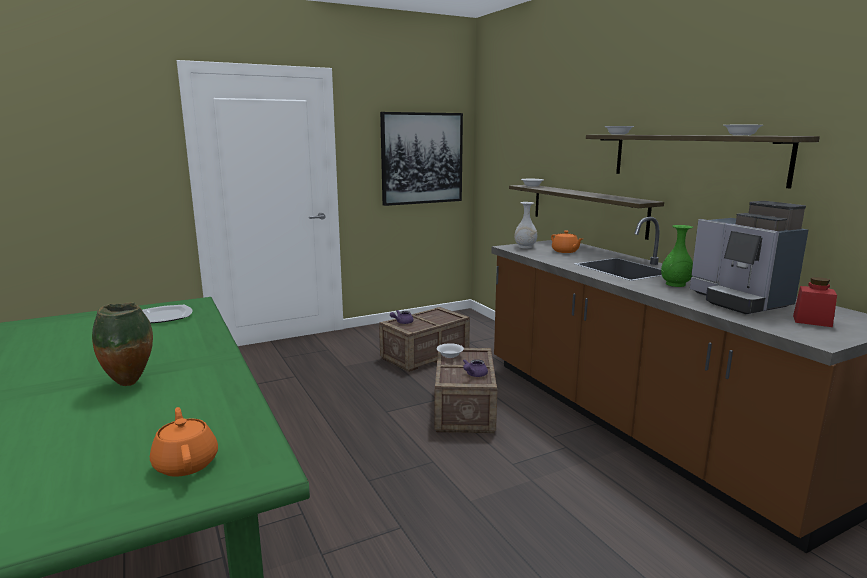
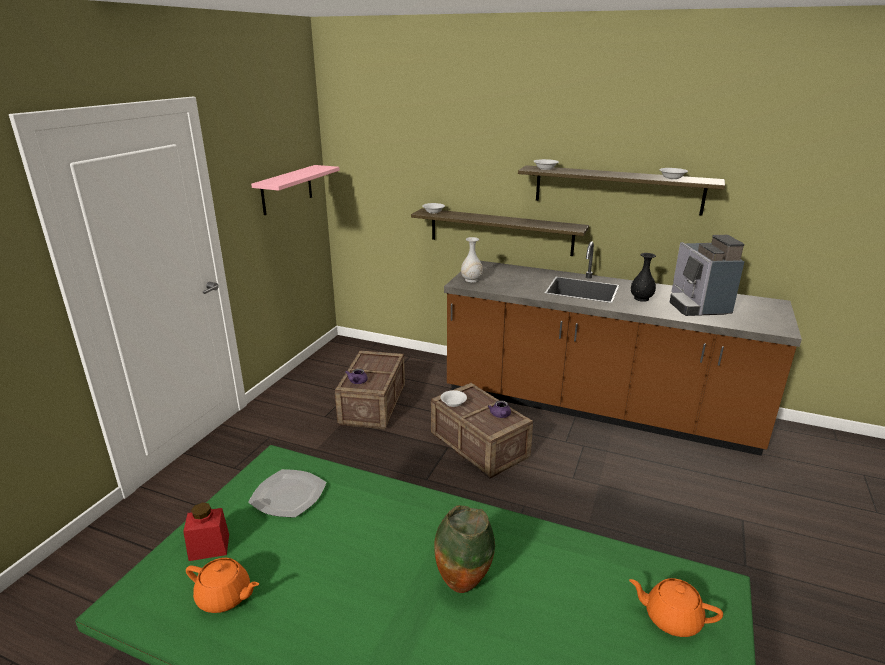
camera: 40 degrees left, 10 degrees up
picture [380,112,463,206] -> pink shelf [251,165,340,215]
orange teapot [551,231,583,253] -> orange teapot moved to [186,558,259,613]
green vase [661,225,693,287] -> black vase [631,253,656,302]
coffee machine [690,201,808,314] -> coffee machine turned 60 degrees clockwise [670,235,744,316]
red jar [793,277,837,327] -> red jar moved to [183,503,229,561]

